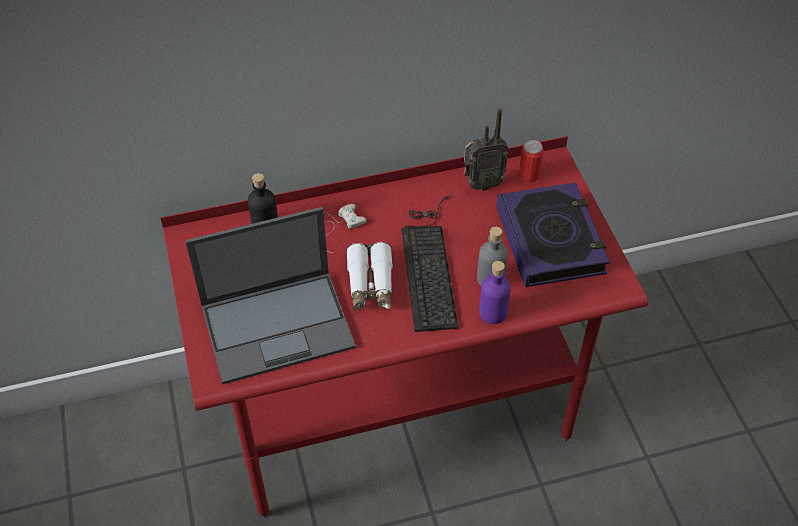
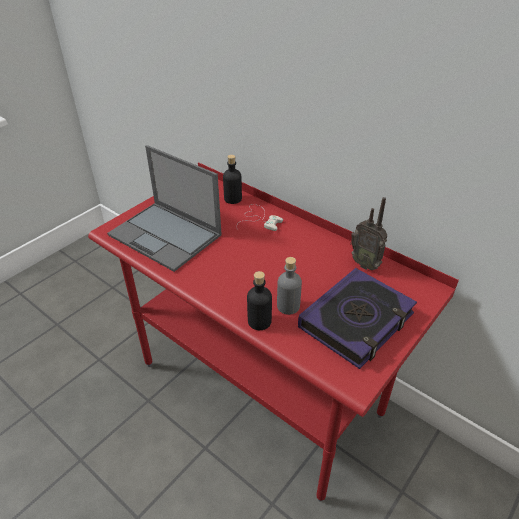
camera: 55 degrees right, 10 degrees down
white binoculars [346,242,393,311] -> none
keyboard [402,195,458,332] -> none
purple bottle [479,261,511,324] -> black bottle [247,271,272,330]
can [519,140,544,183] -> none

